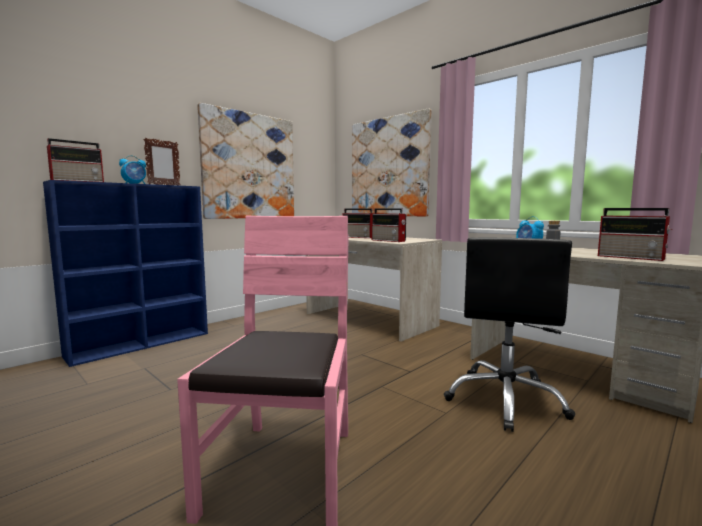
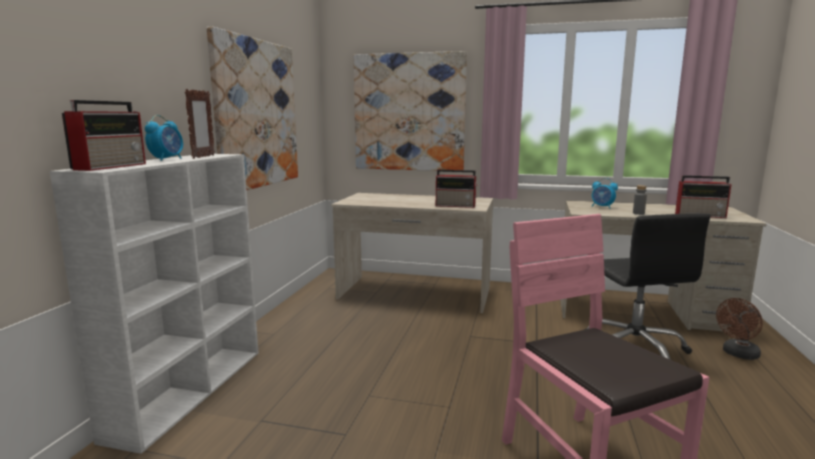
camera: 30 degrees left, 5 degrees up
blue bookcase [43,180,208,367] -> white bookcase [50,154,259,454]
radio [342,209,374,238] -> none
none -> brown fan [716,298,763,360]

